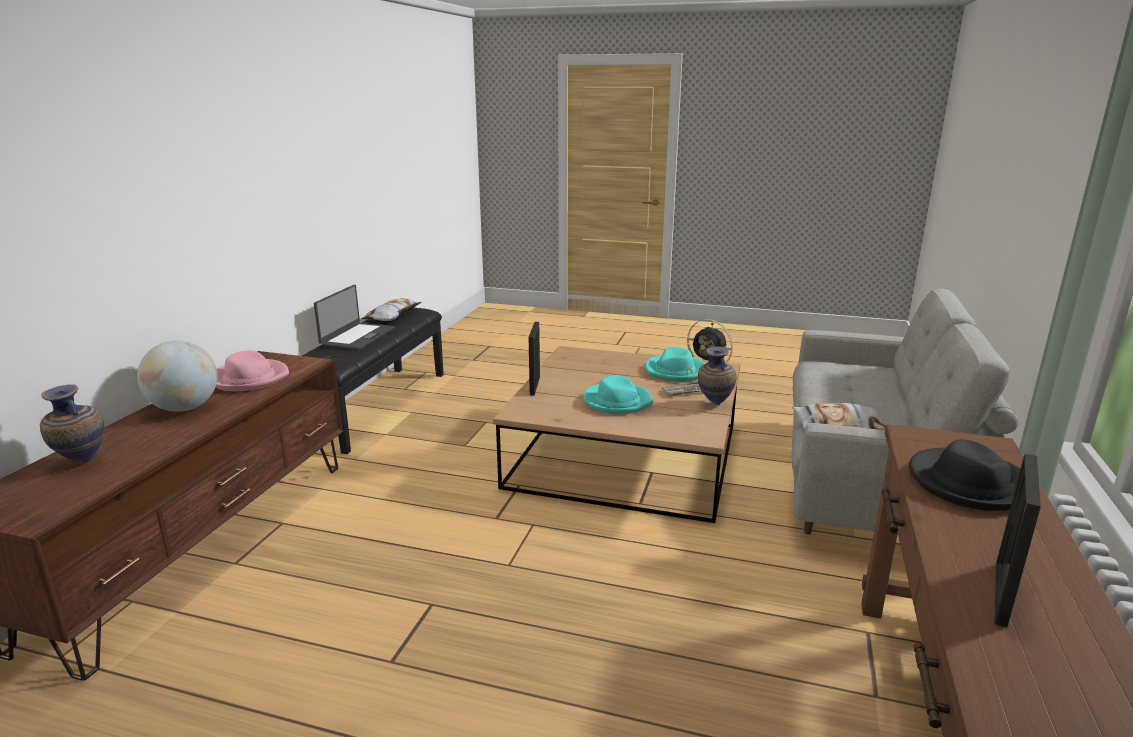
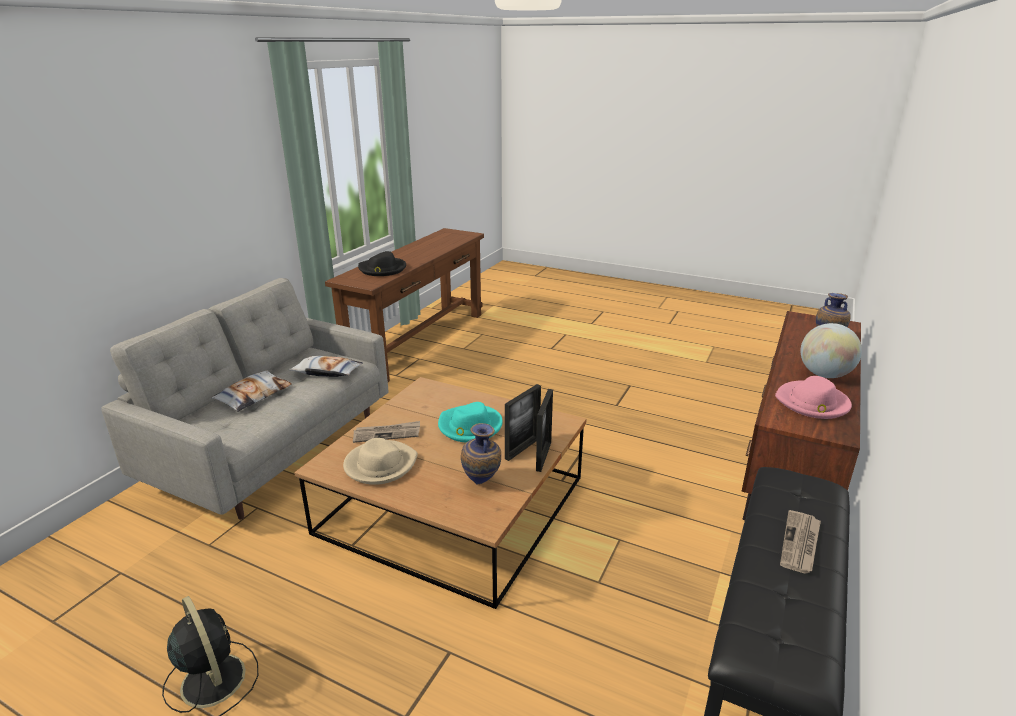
camera: 170 degrees left, 5 degrees up
laptop [314,285,395,350] -> newspaper [780,510,821,574]
pillow [361,298,422,321] -> pillow moved to [211,370,292,412]
turquoise hat [645,347,705,382] -> beige hat [343,438,418,485]
vase [698,347,737,405] -> vase moved to [461,423,501,484]
picture frame [994,454,1041,628] -> picture frame moved to [505,384,541,461]

